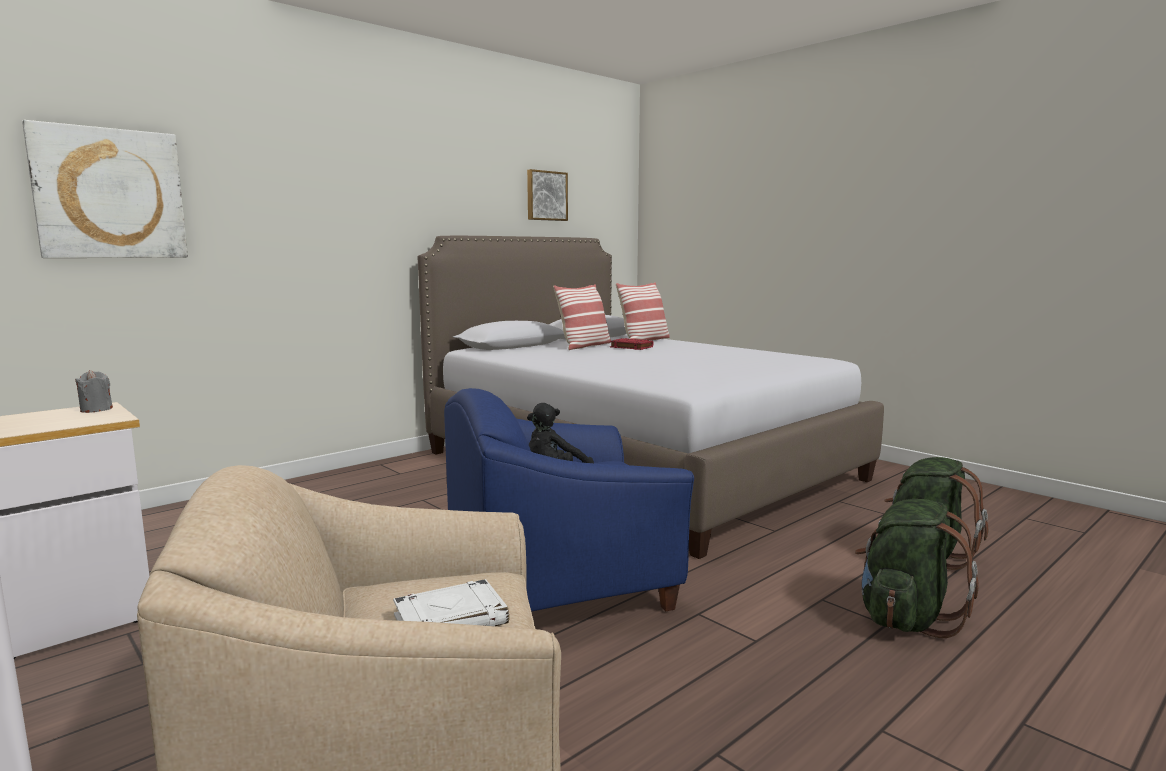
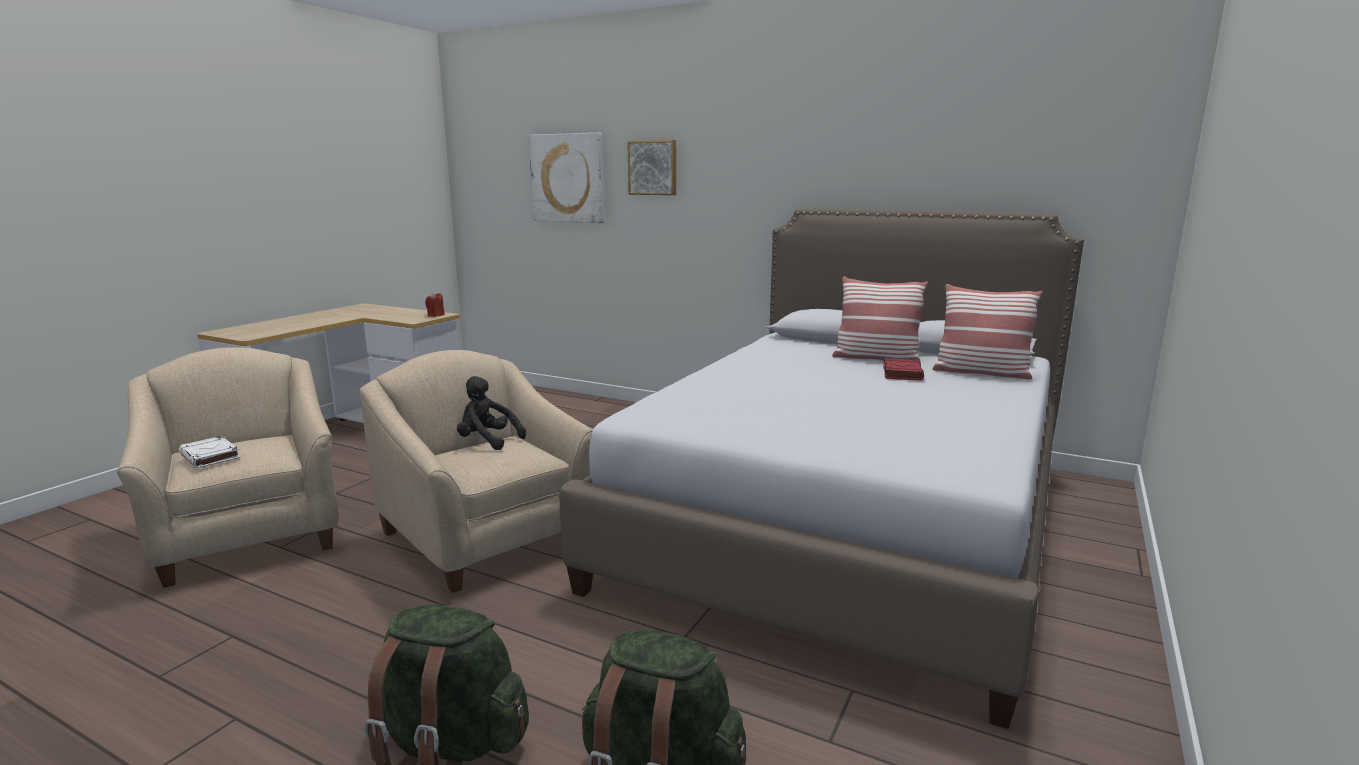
camera: 70 degrees right, 5 degrees up
grey candle [75,370,113,413] -> red candle [425,292,445,317]
blue armchair [444,388,694,612] -> beige armchair [359,350,593,593]
picture [527,169,568,221] -> picture moved to [627,140,676,195]

